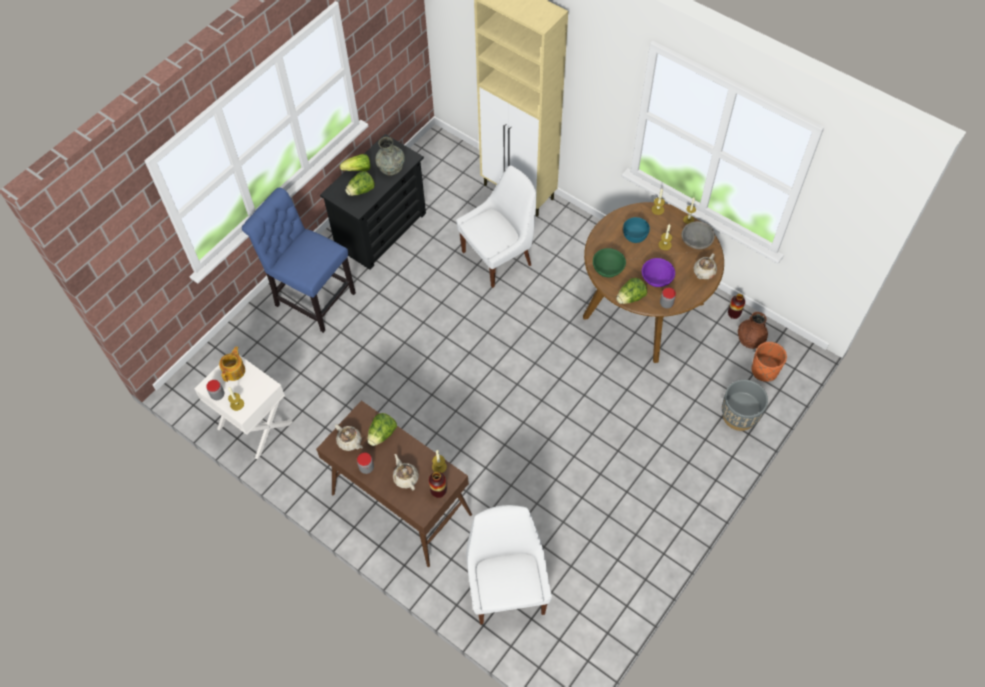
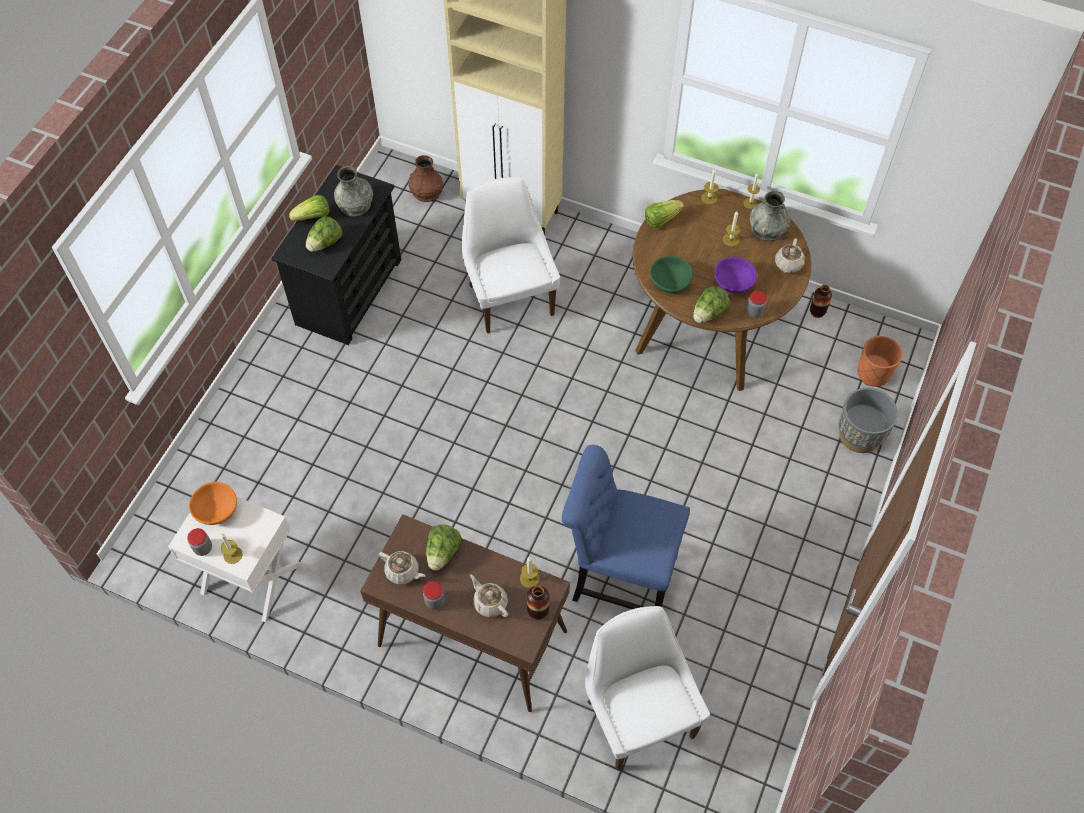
camera: 15 degrees left, 0 degrees up
teapot [219,346,245,382] -> orange bowl [189,482,237,525]
blue chair [242,188,356,333] -> blue chair moved to [562,445,690,609]
white chair [456,165,536,288] -> white chair turned 60 degrees counterclockwise [462,177,560,333]
turquoise bowl [623,217,650,243] -> none
grey bowl [681,221,715,249] -> grey vase [750,191,790,241]
brown vase [738,312,768,349] -> brown vase moved to [408,155,443,202]
none -> lettuce [645,200,684,228]

